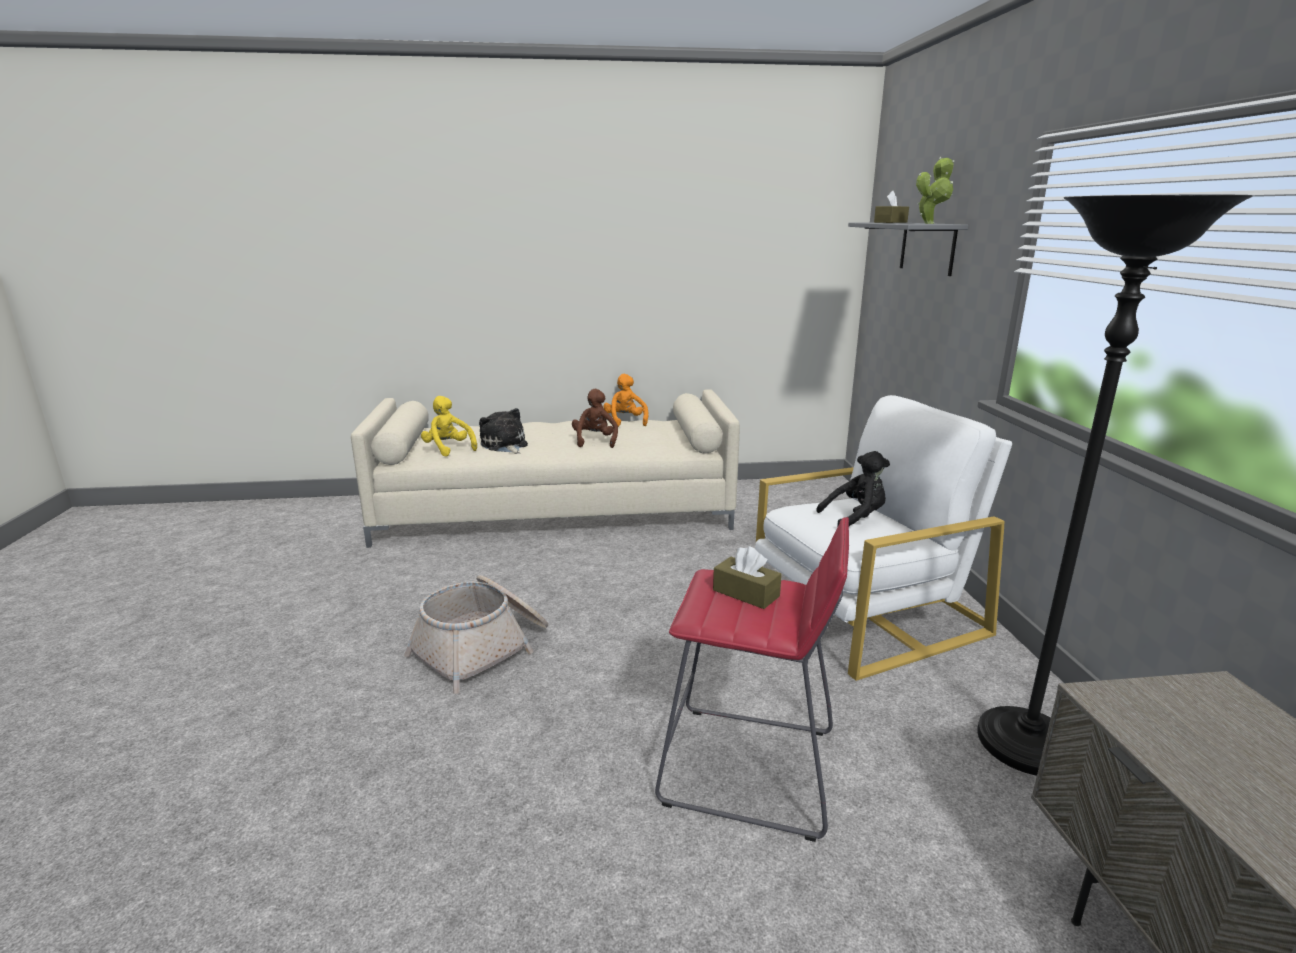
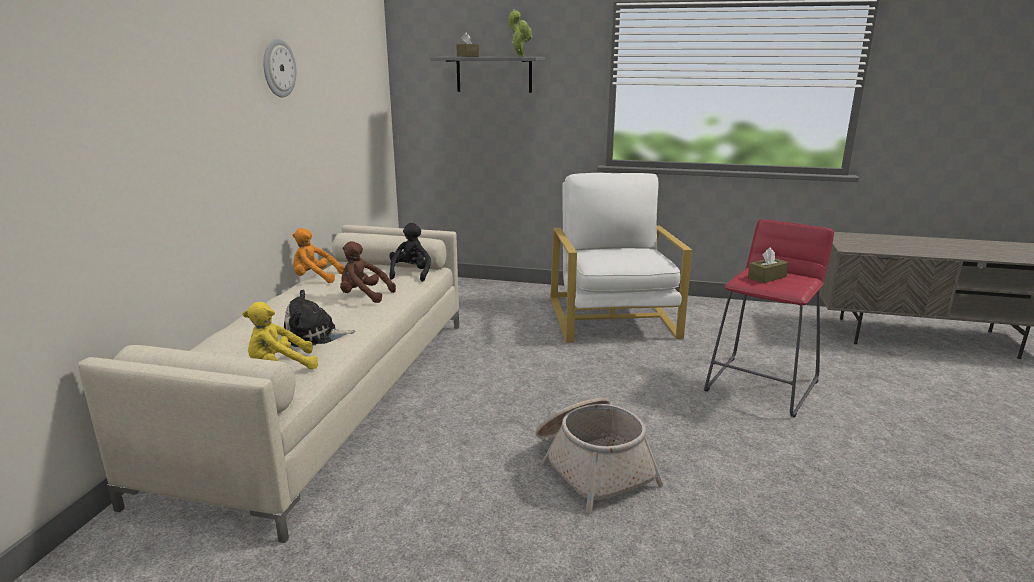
camera: 70 degrees left, 0 degrees up
black plush toy [816,451,890,527] -> black plush toy moved to [389,223,431,282]
black floor lamp [977,195,1253,776] -> none
none -> wall clock [263,38,297,97]

